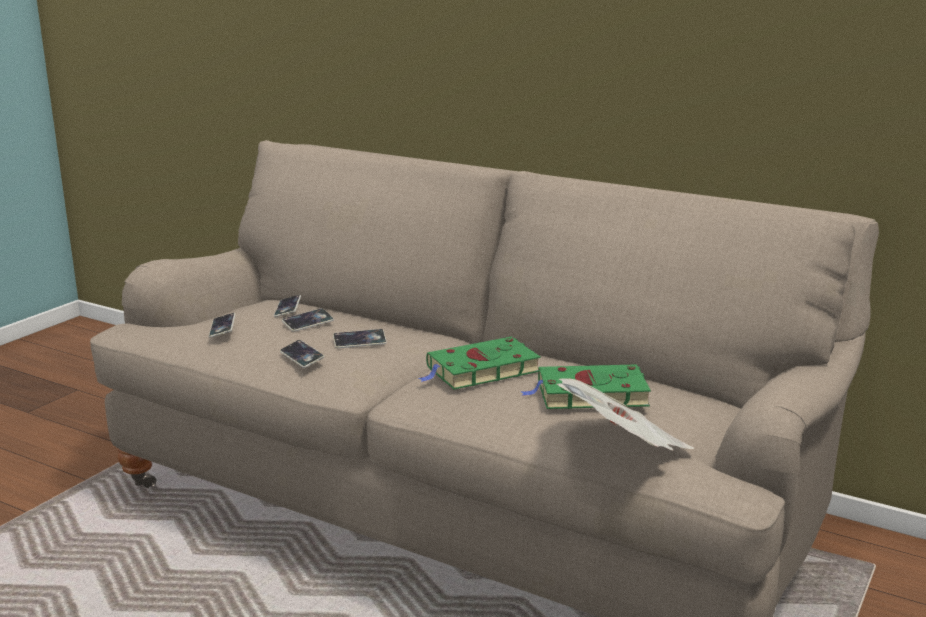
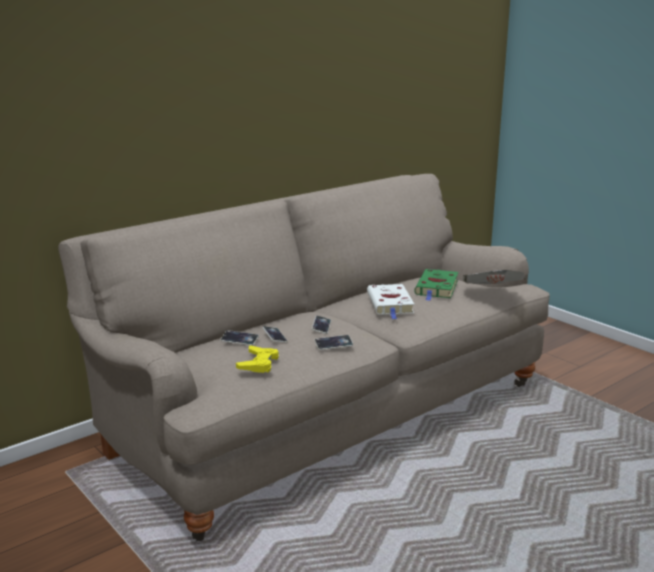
camera: 70 degrees left, 0 degrees up
phone [209,313,236,338] -> yellow game controller [236,345,279,373]
green book [418,337,541,389] -> white book [367,284,414,319]

